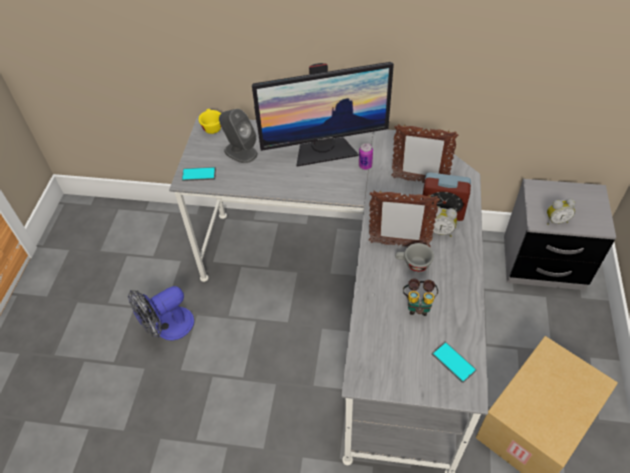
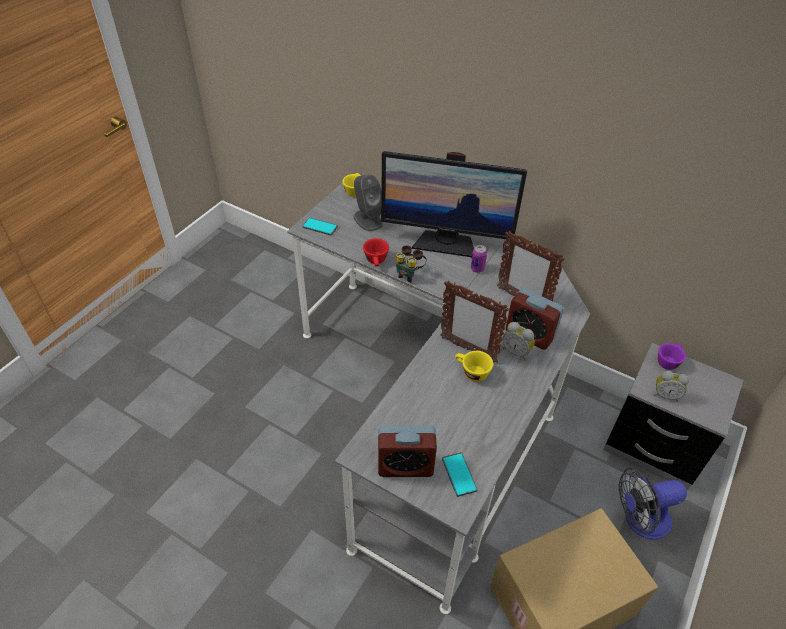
camera: 20 degrees right, 5 degrees down
fan [128,286,194,341] -> fan moved to [619,468,687,540]
grey cup [395,243,434,272] -> yellow cup [455,351,493,382]
binoculars [403,279,438,316] -> binoculars moved to [396,245,426,282]
none -> red cup [363,238,389,267]
none -> alarm clock [378,425,437,477]
none -> purple cup [658,343,686,370]

